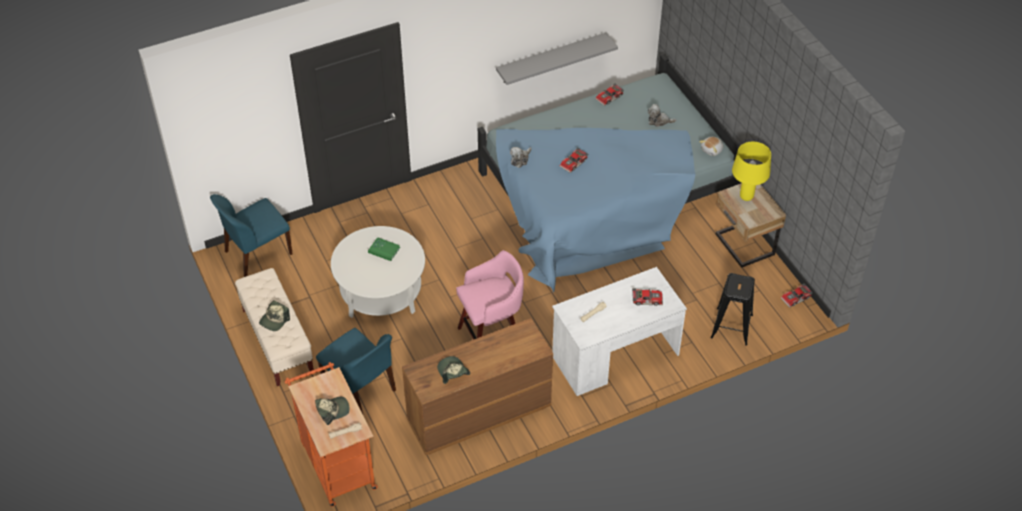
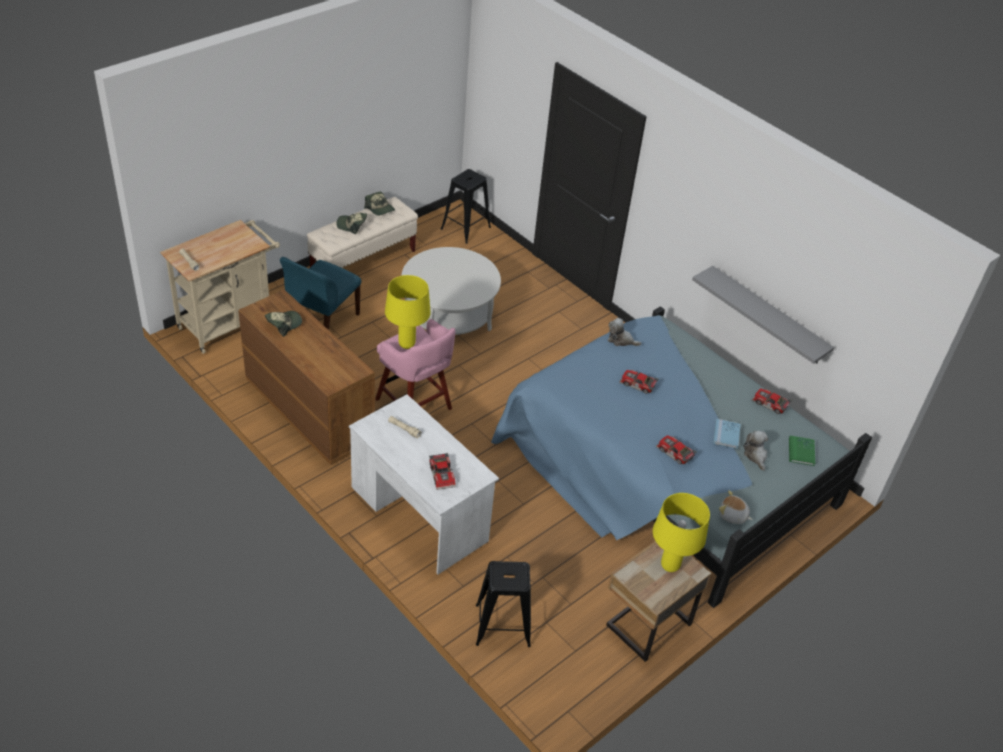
camera: 70 degrees right, 5 degrees down
blue chair [210,194,293,277] -> black stool [441,169,491,244]
orange cart [284,362,378,507] -> beige cart [160,220,280,354]
cap [315,397,350,425] -> cap moved to [364,191,395,216]
green book [368,237,400,261] -> green book moved to [789,436,815,466]
toy car [781,284,813,308] -> toy car moved to [656,435,697,464]
none -> yellow table lamp [385,275,431,349]
none -> blue book [713,419,741,449]

